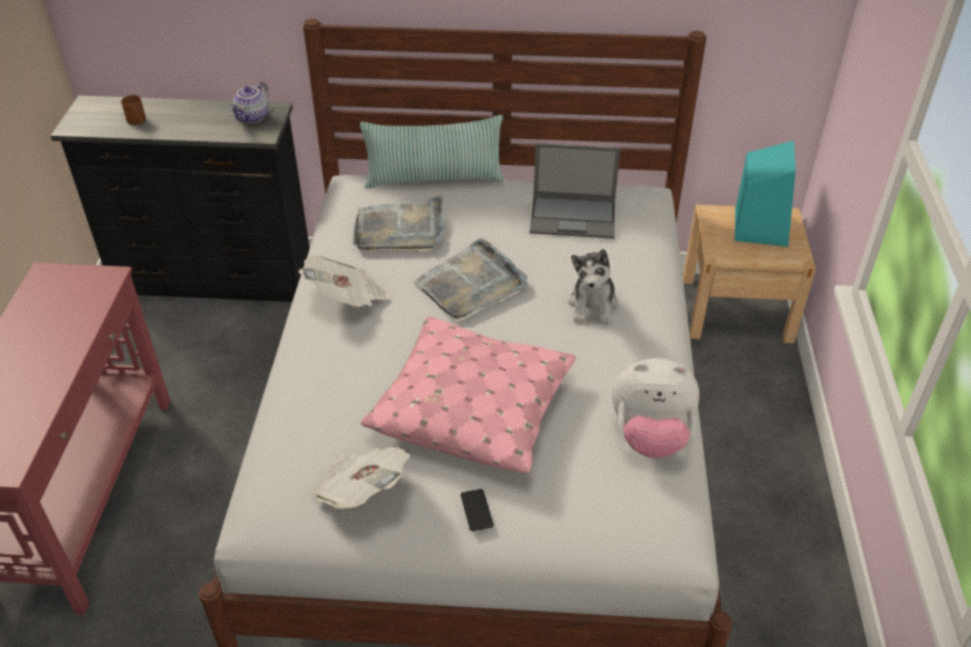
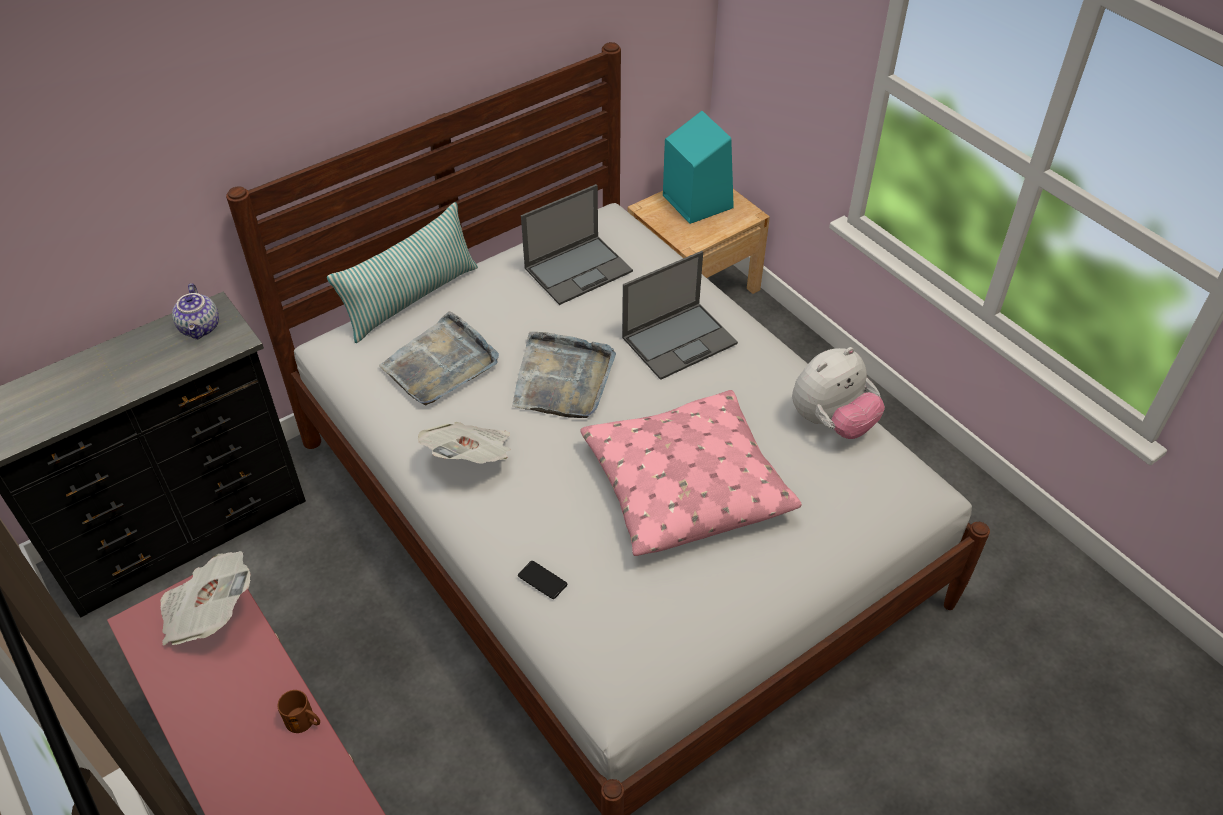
camera: 40 degrees left, 5 degrees up
brown mug [121,95,146,125] -> brown mug moved to [278,690,320,733]
newspaper [311,446,410,509] -> newspaper moved to [160,551,250,645]
phone [461,489,493,531] -> phone moved to [518,561,567,599]
plush toy [569,249,618,325] -> laptop [622,251,738,380]

